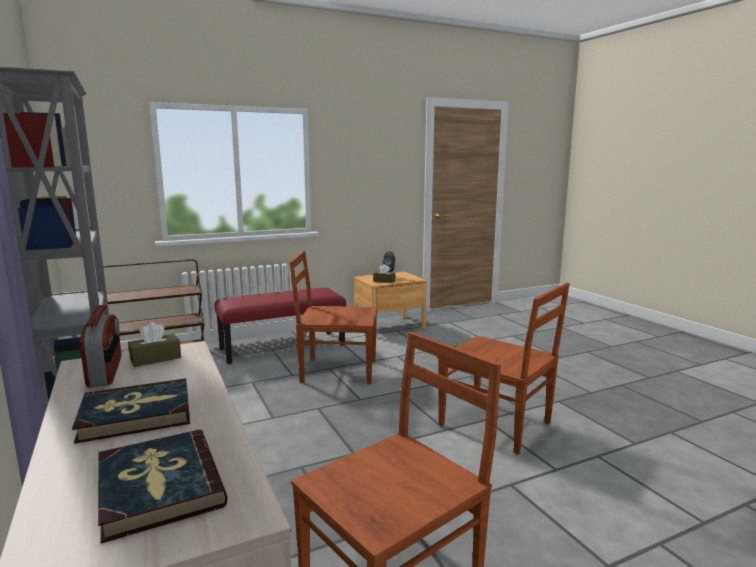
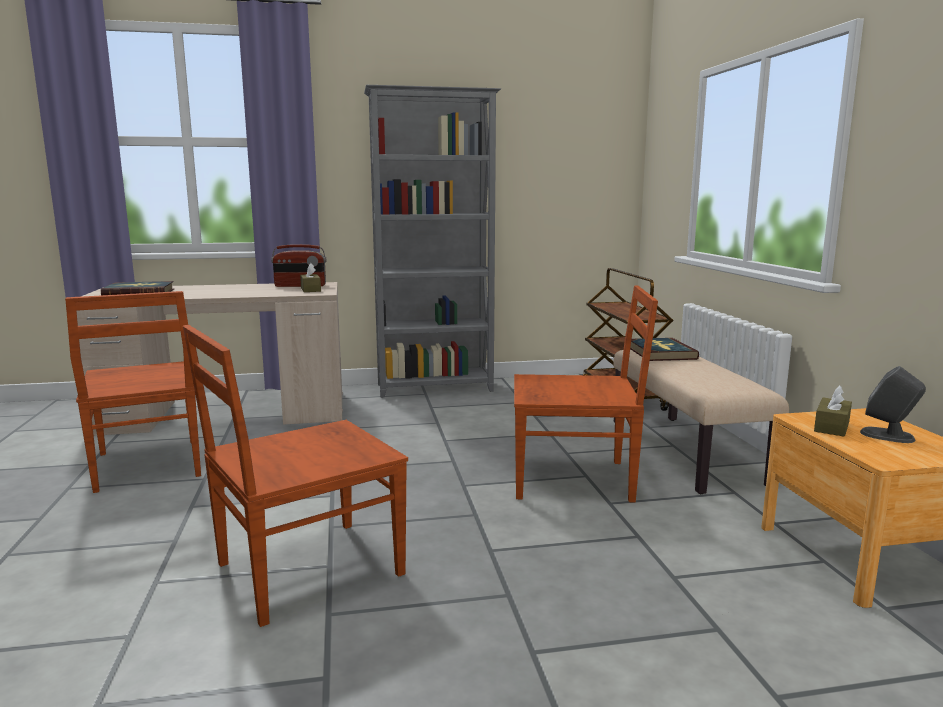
camera: 105 degrees right, 0 degrees up
book [72,379,190,444] -> book moved to [630,338,699,361]
red bench [215,288,346,364] -> beige bench [613,349,789,494]
brown chair [289,251,377,384] -> brown chair turned 75 degrees clockwise [514,285,658,502]

